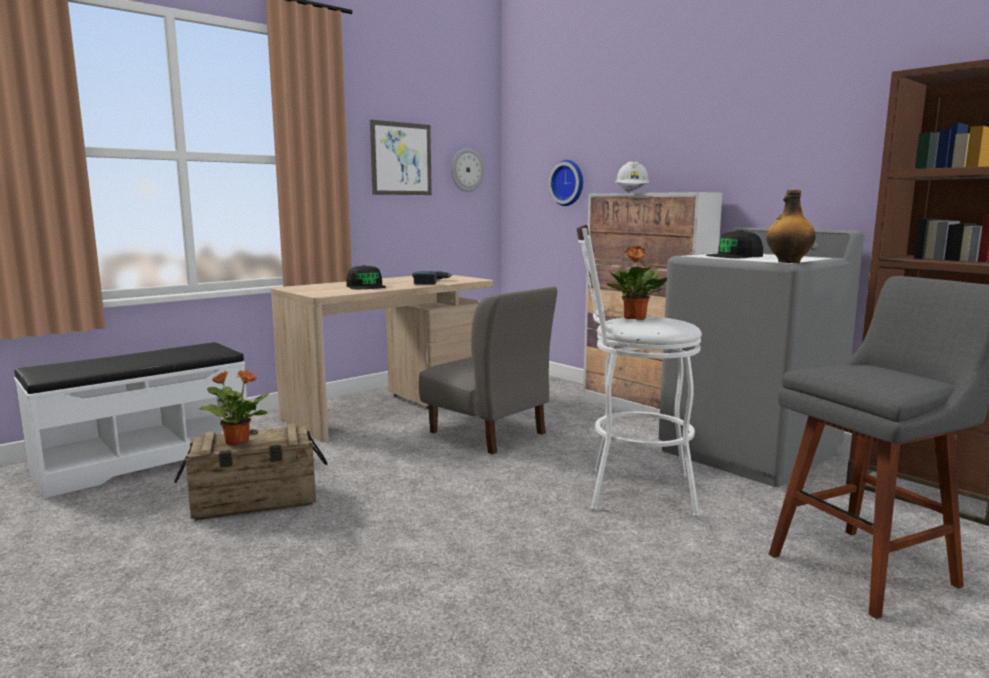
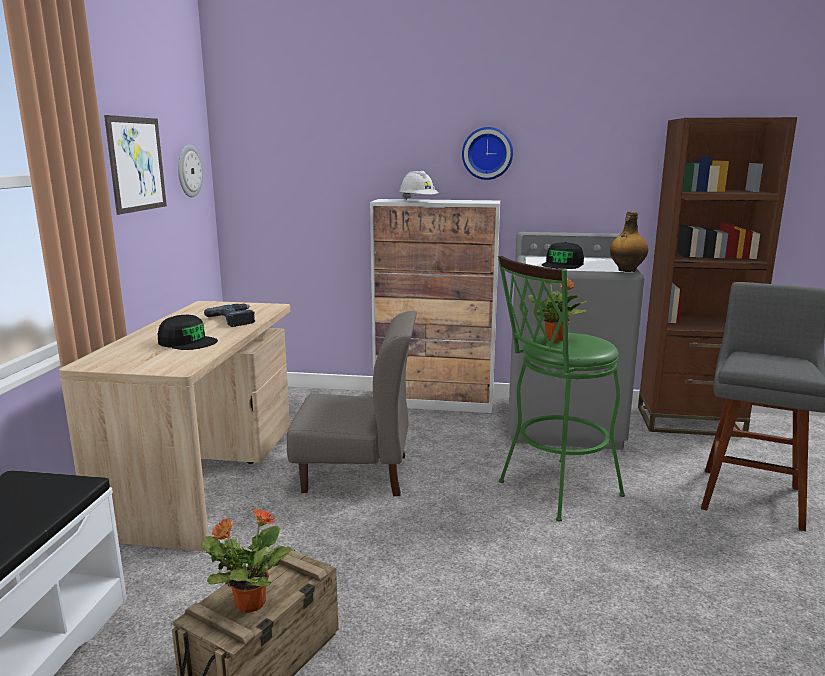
camera: 40 degrees left, 5 degrees up
wall clock [548,160,583,206] -> wall clock moved to [462,127,513,180]
white stool [577,225,702,517] -> green stool [498,255,625,521]

